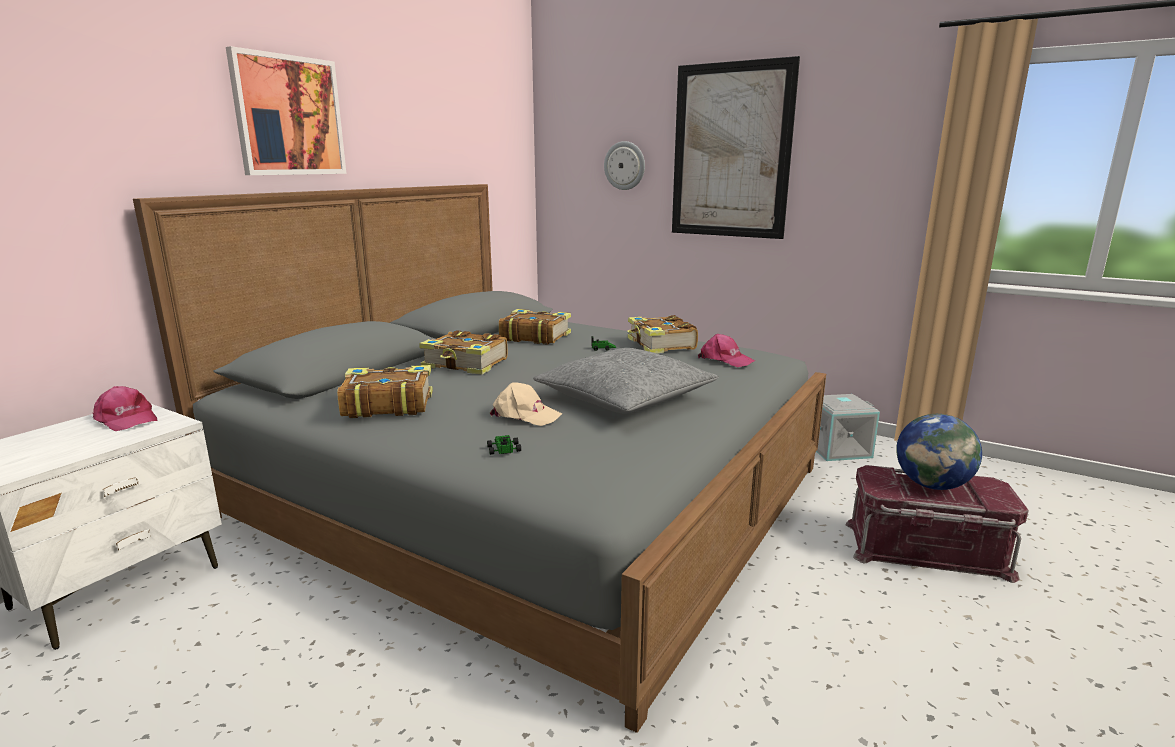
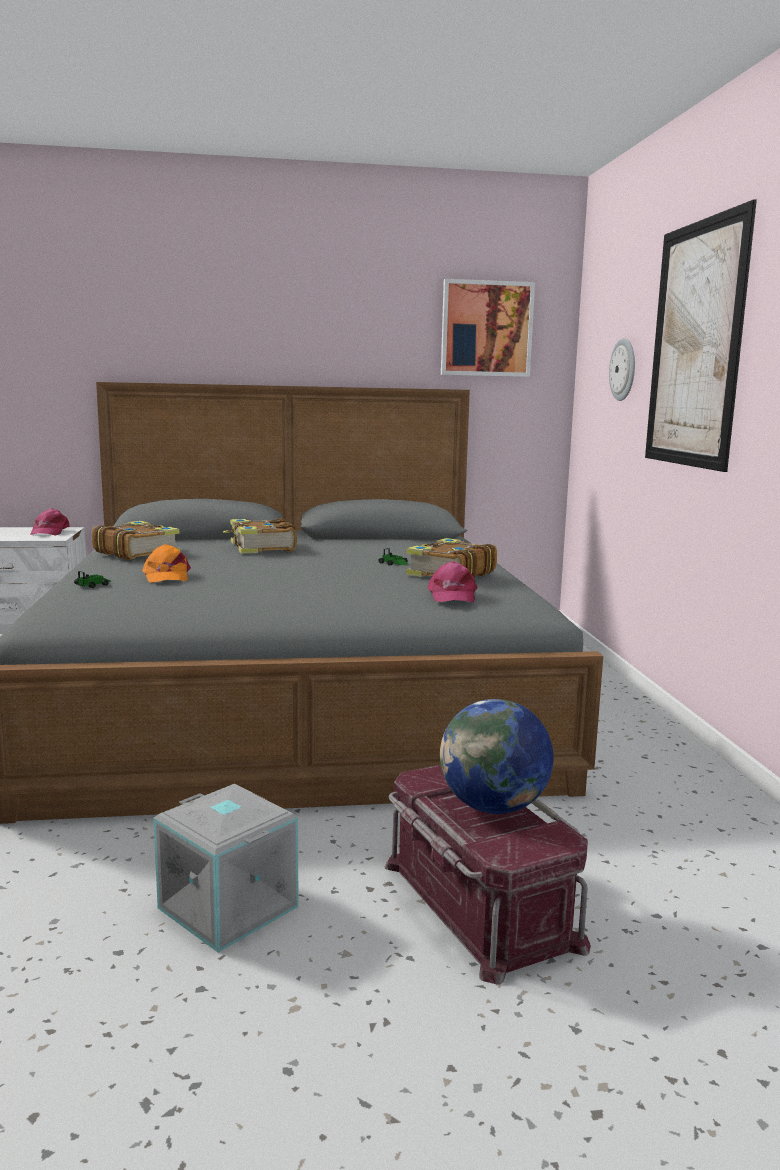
camera: 50 degrees right, 5 degrees down
picture [226,46,347,175] -> picture moved to [441,279,535,377]
beige cap [490,382,562,426] -> orange cap [142,544,191,583]
book [499,309,571,345] -> none
grey pillow [533,348,719,413] -> none
grey storage box [816,394,880,461] -> grey storage box moved to [153,784,298,952]

